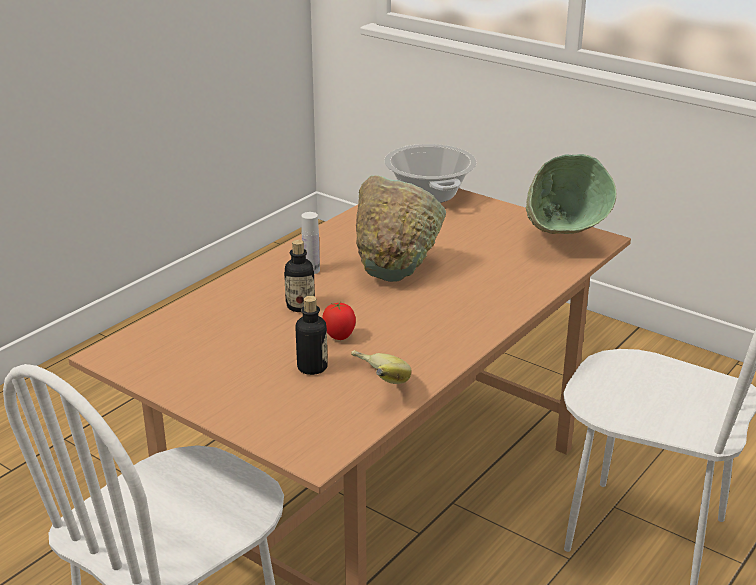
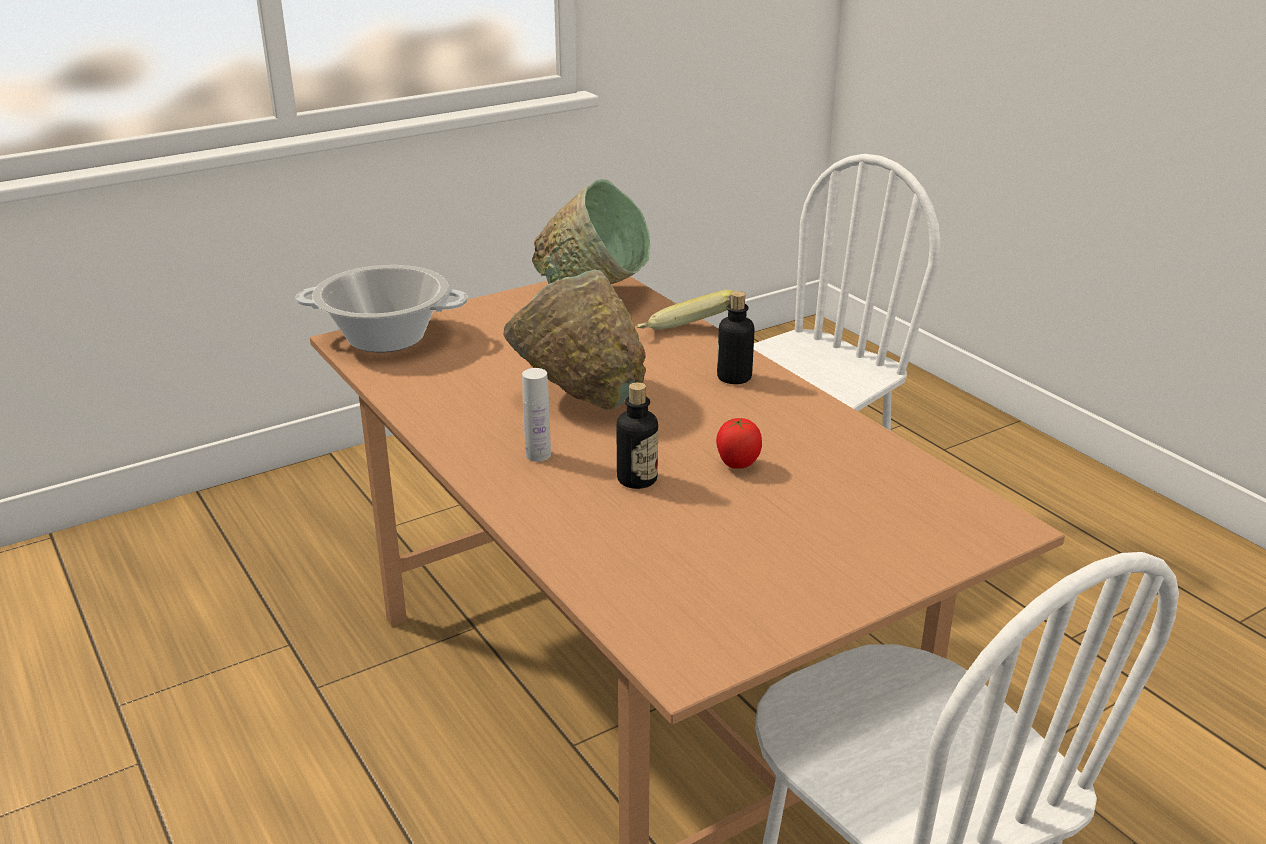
camera: 70 degrees left, 0 degrees up
bottle [296,296,328,375] -> bottle moved to [717,291,754,384]
banana [351,350,411,384] -> banana moved to [637,290,734,330]

